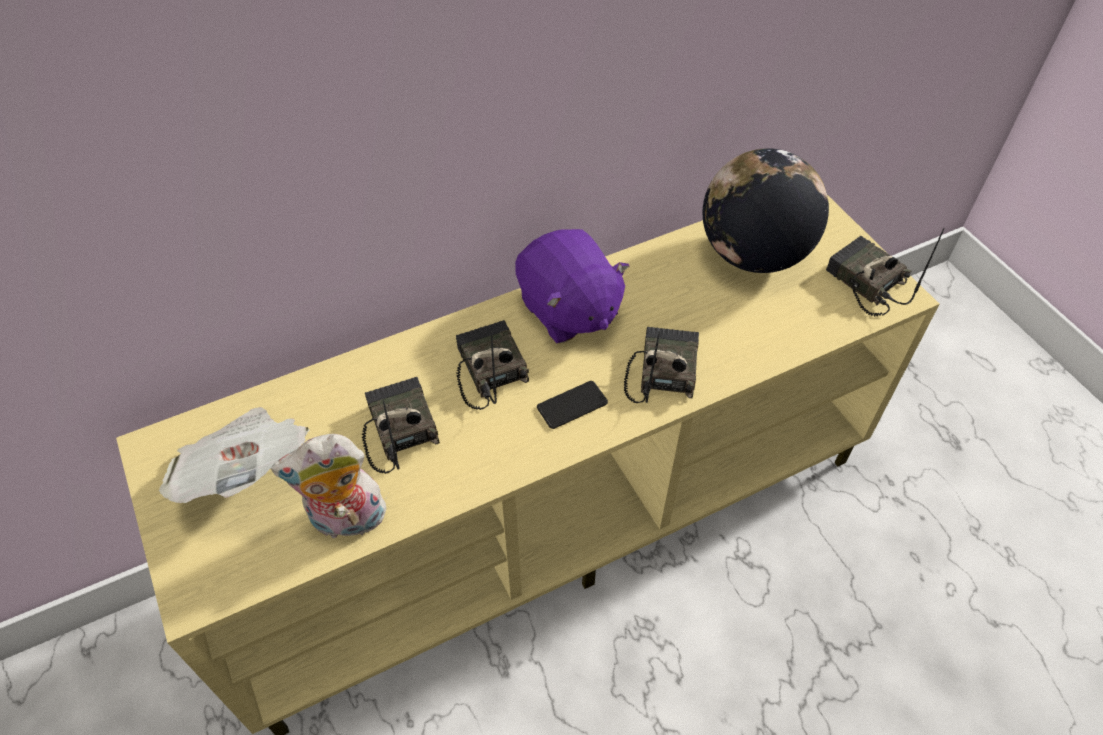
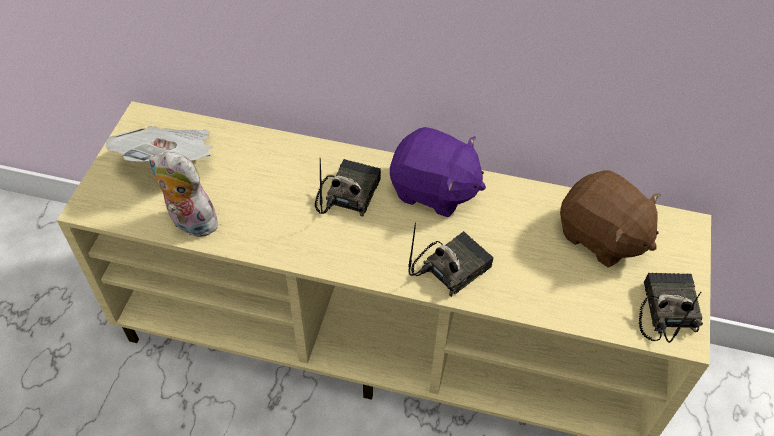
camera: 40 degrees right, 0 degrees up
radio [361,377,440,474] -> none
purple plush toy [515,229,630,343] -> purple plush toy turned 75 degrees counterclockwise [390,127,486,217]
phone [537,381,608,429] -> none
globe [702,148,829,273] -> brown plush toy [560,170,661,267]

